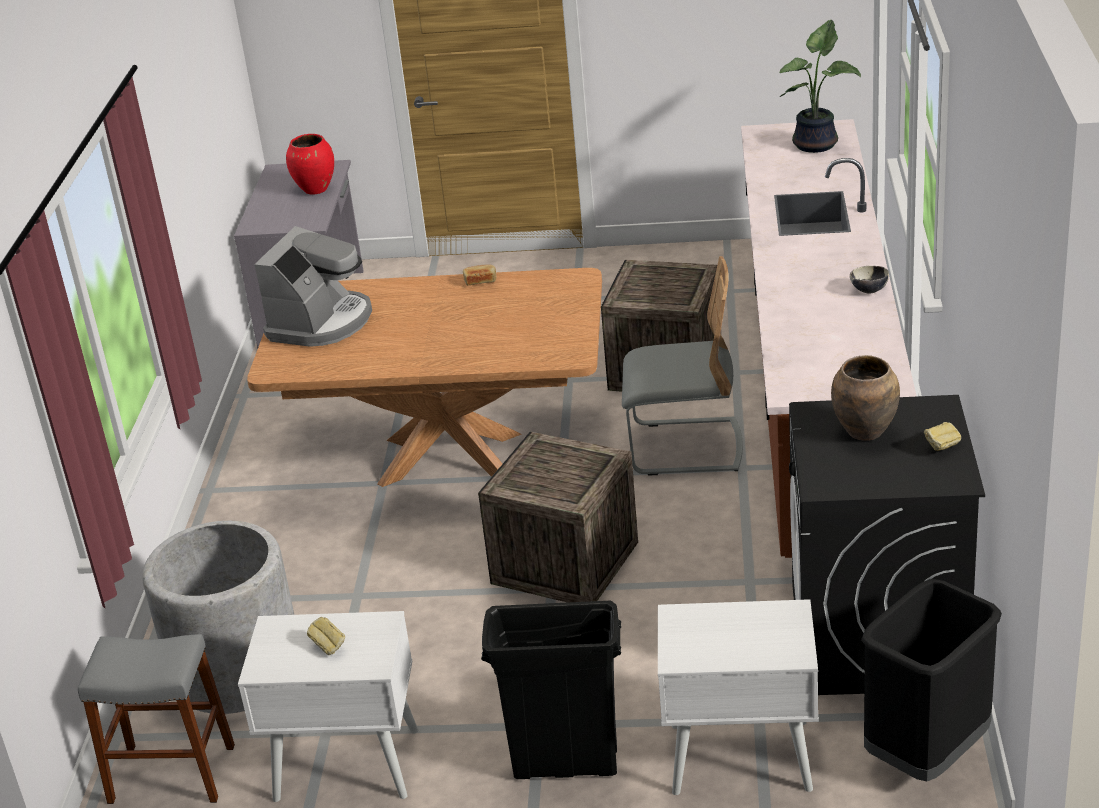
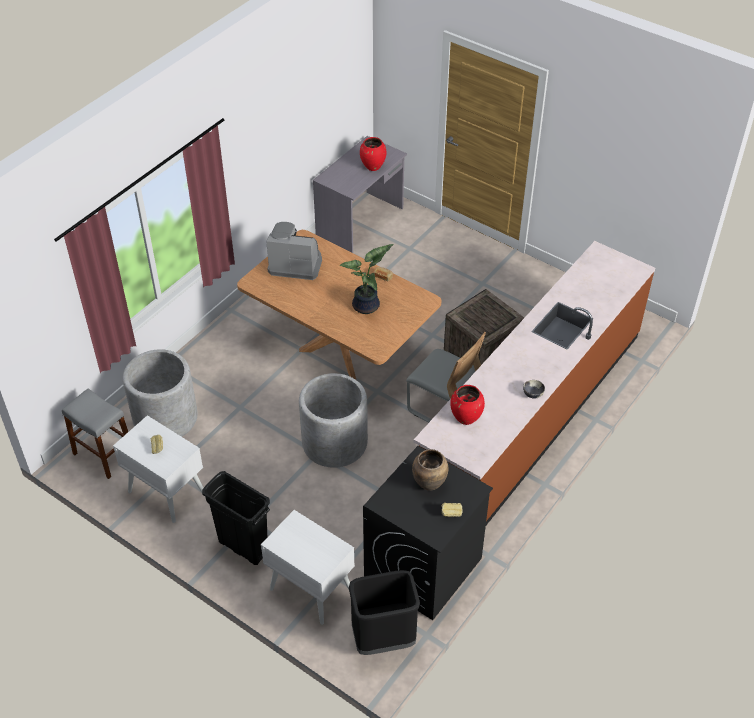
camera: 30 degrees right, 15 degrees up
coffee machine [254,226,372,347] -> coffee machine turned 135 degrees counterclockwise [266,222,322,280]
crate [478,432,638,603] -> grey planter [299,373,368,468]
potted plant [780,20,861,153] -> potted plant moved to [340,244,394,314]
none -> red vase [450,385,485,425]

